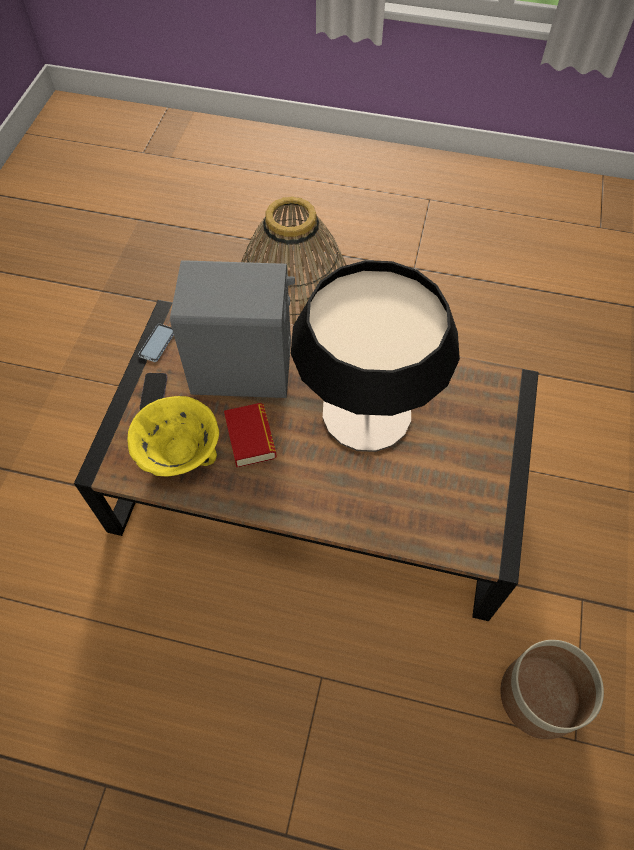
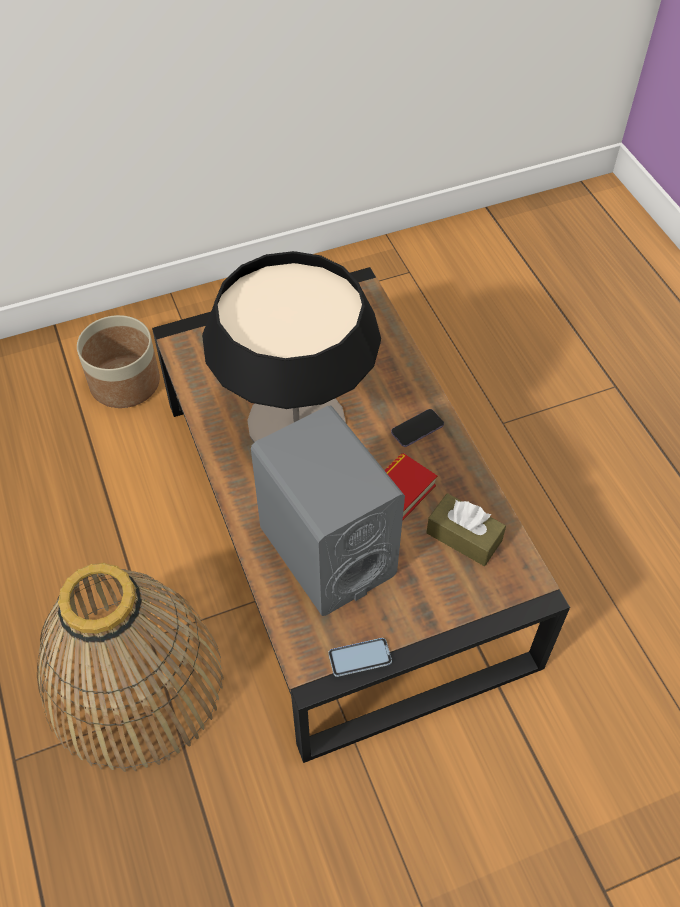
camera: 125 degrees left, 5 degrees down
yellow bowl [128,396,219,477] -> brown tissue box [426,493,506,566]
phone [139,373,167,411] -> phone moved to [391,409,444,447]
planter [500,640,604,739] -> planter moved to [77,315,160,408]

